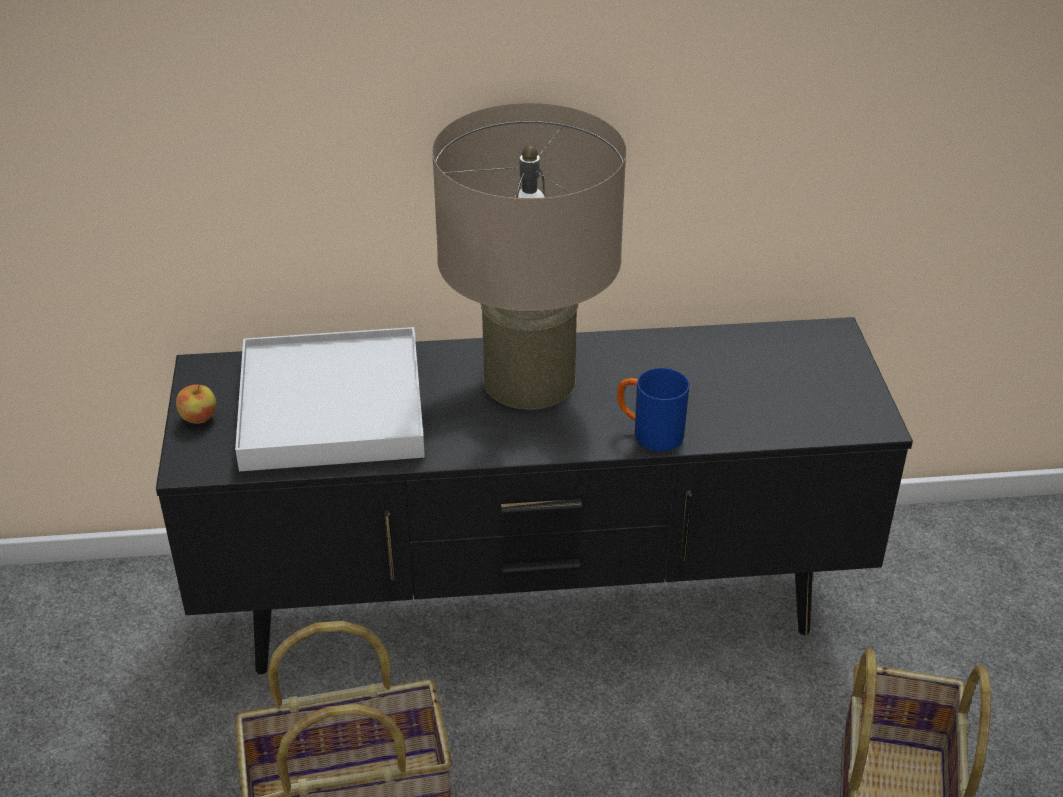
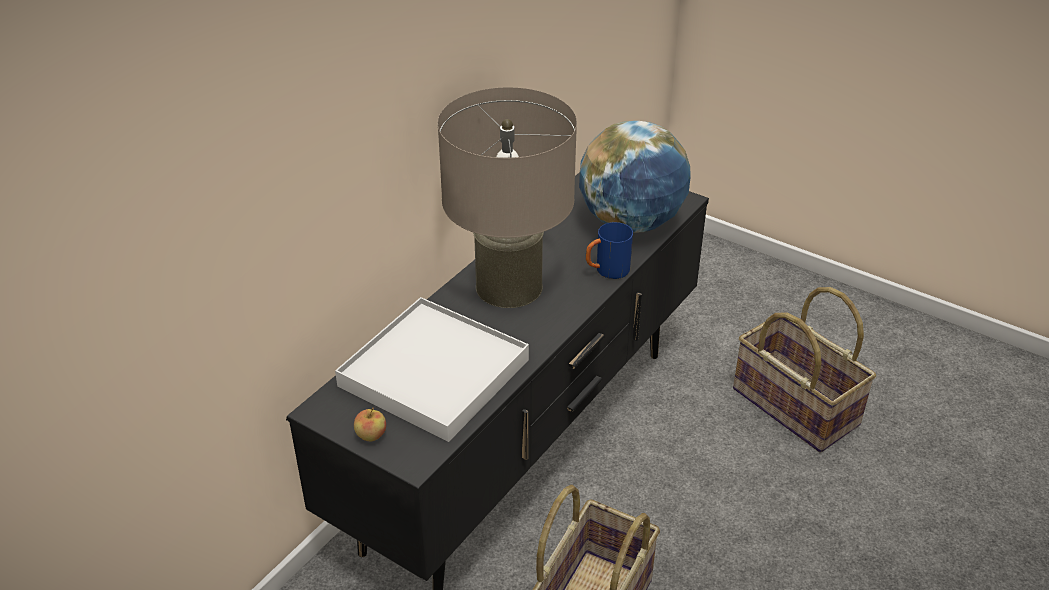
camera: 50 degrees left, 0 degrees up
none -> globe [579,121,691,233]

